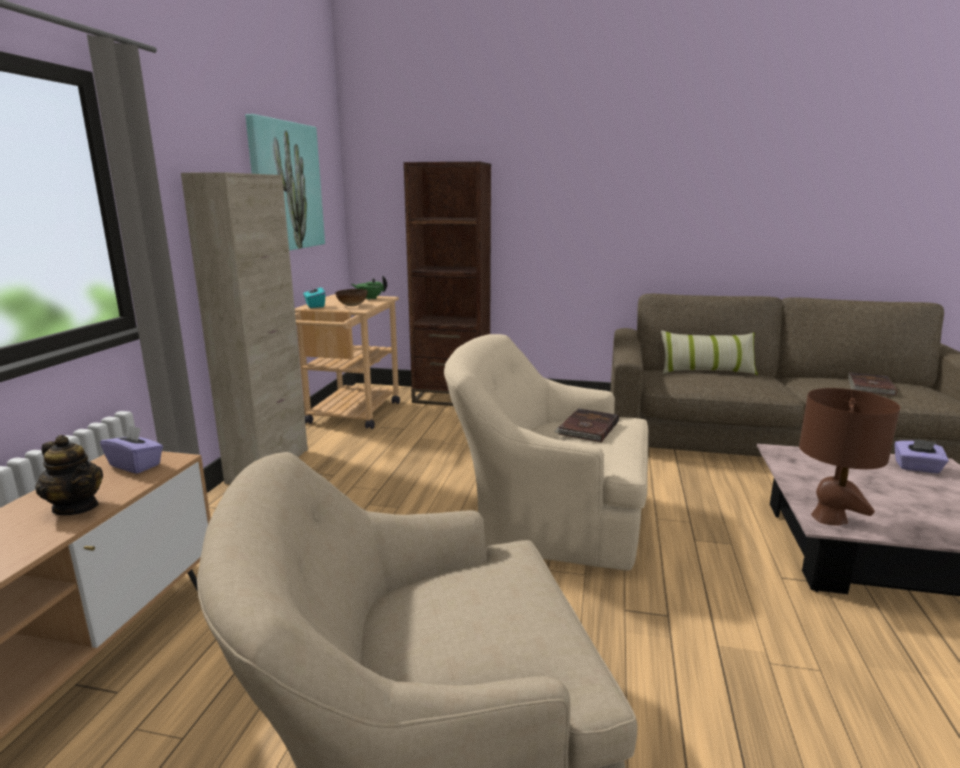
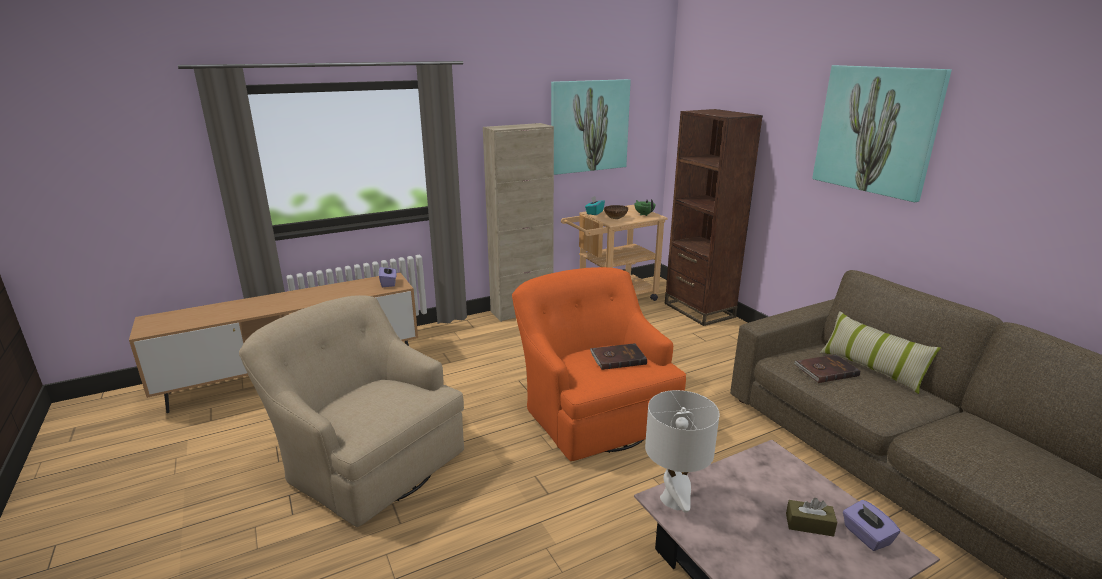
camera: 50 degrees right, 5 degrees up
teapot [35,435,103,515] -> none
beige armchair [444,334,648,571] -> orange armchair [512,267,686,461]
brown table lamp [799,388,900,526] -> white table lamp [645,390,720,513]
brown book [848,372,897,396] -> brown book moved to [794,354,860,383]
none -> brown tissue box [786,498,837,537]
none -> picture [812,65,952,202]

